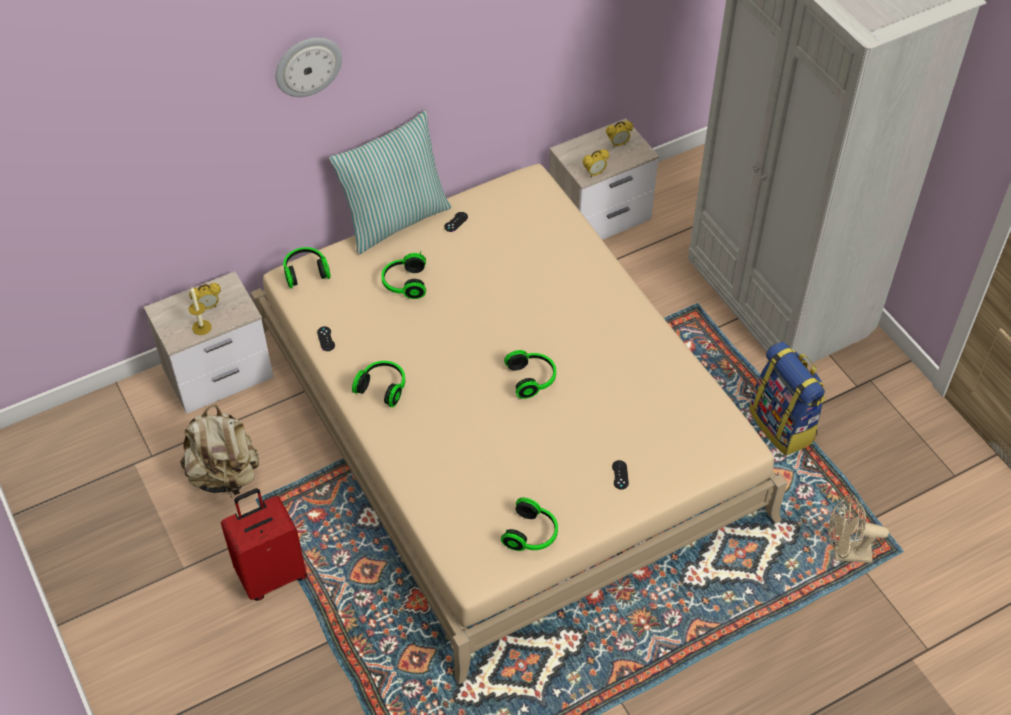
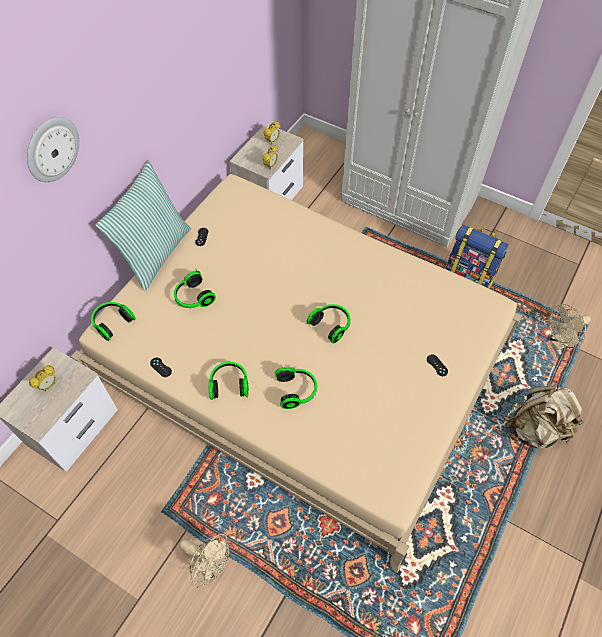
camera: 30 degrees left, 5 degrees up
beige backpack [180,404,259,498] -> beige backpack moved to [506,384,584,449]
candle [189,287,212,335] -> none
red suitcase [221,488,307,601] -> beige fan [180,534,229,588]
headphones [501,498,558,551] -> headphones moved to [275,367,317,409]

